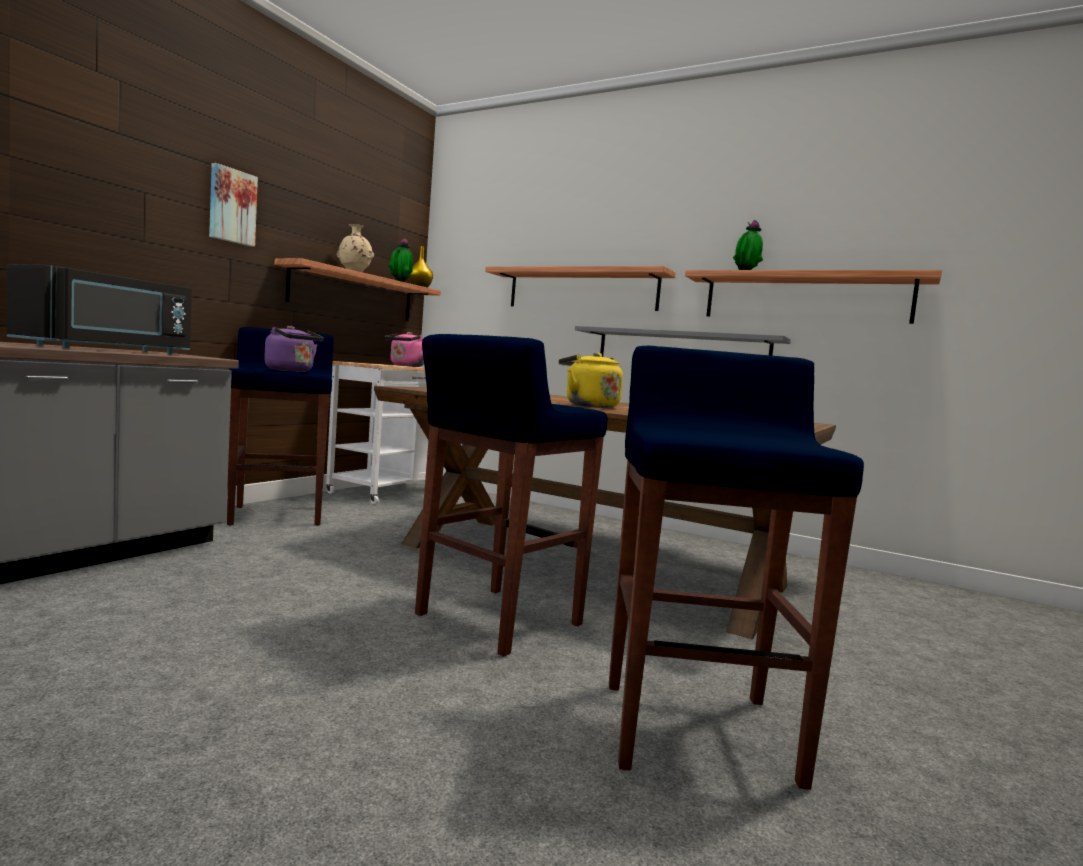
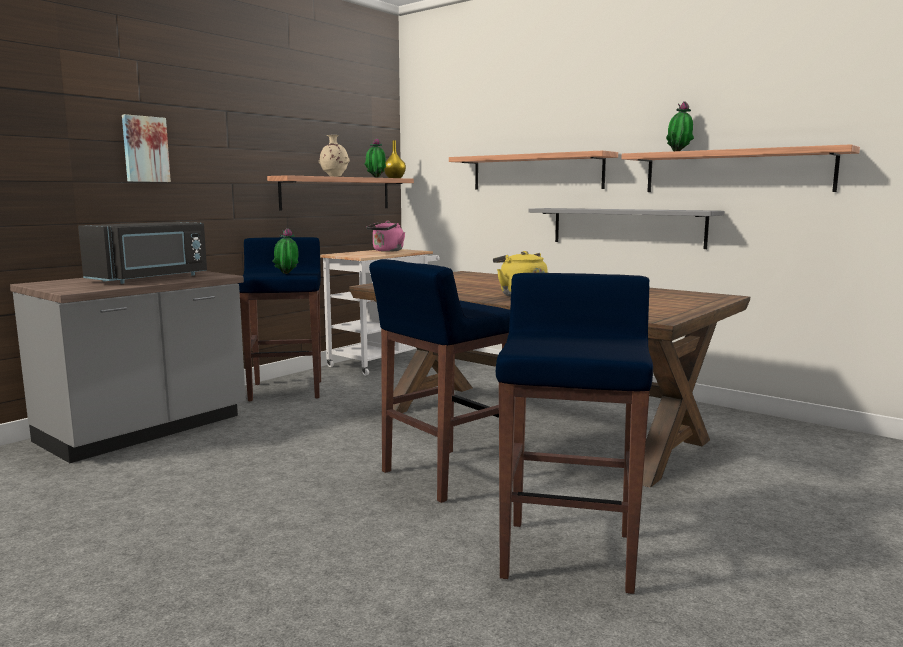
camera: 10 degrees right, 5 degrees up
picture [209,163,258,247] -> picture moved to [122,114,171,182]
purple kettle [264,326,324,372] -> potted plant [272,228,299,274]

